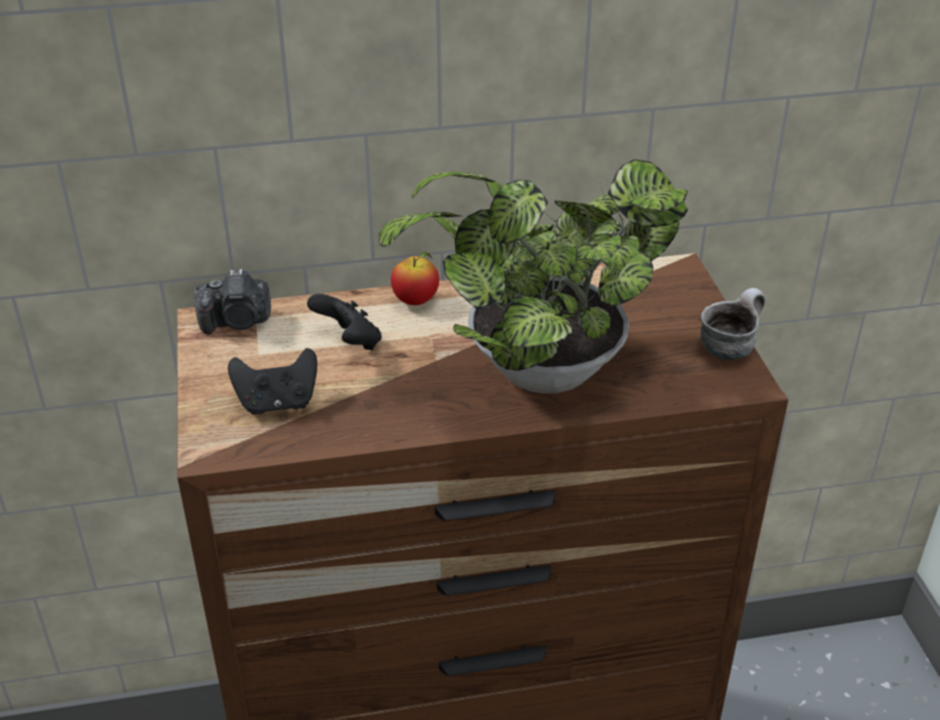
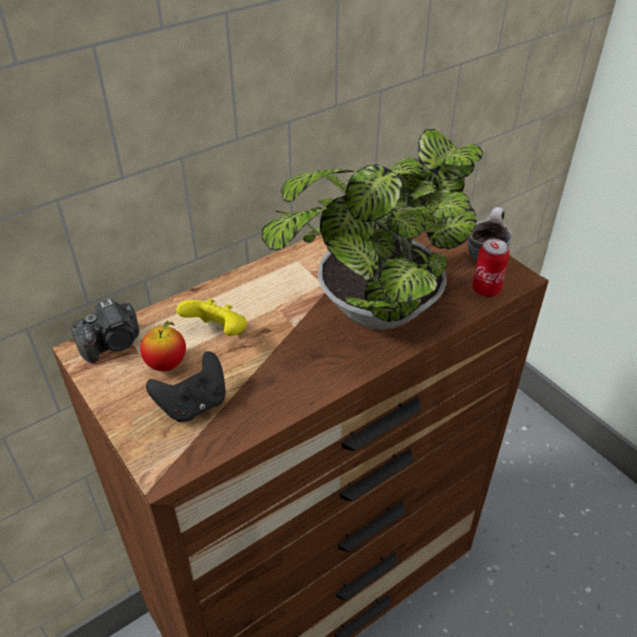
camera: 25 degrees left, 5 degrees up
black game controller [307,294,382,350] -> yellow game controller [176,298,247,336]
apple [391,251,439,305] -> apple moved to [140,321,186,371]
none -> can [472,239,510,297]

